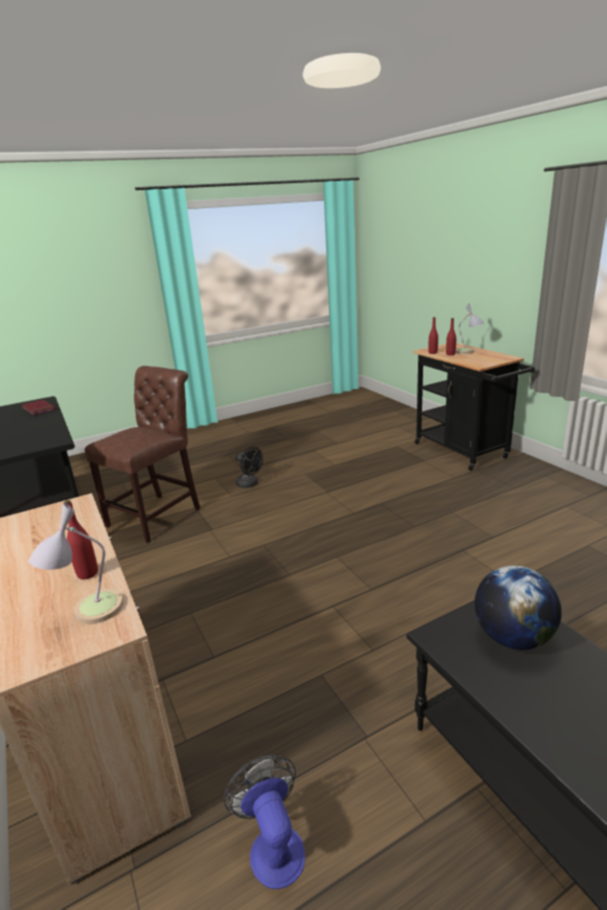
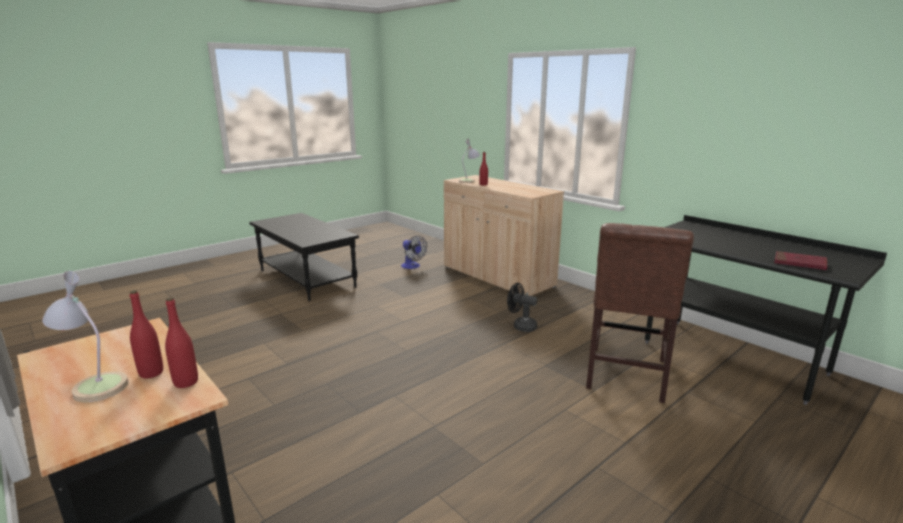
camera: 165 degrees right, 5 degrees down
black fan [235,447,263,488] -> black fan moved to [507,283,537,332]
globe [474,565,562,650] -> none

